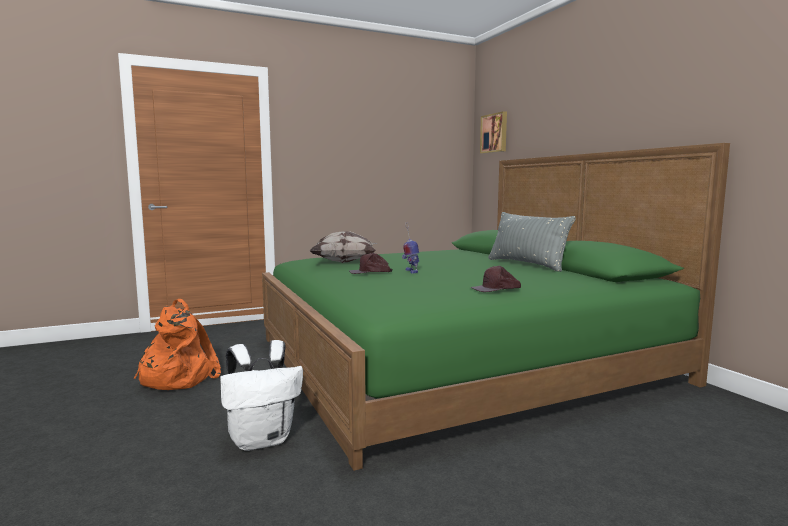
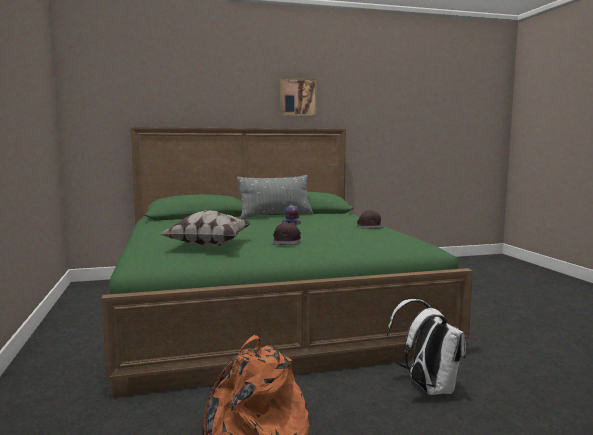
camera: 80 degrees left, 0 degrees up
picture [480,111,507,154] -> picture moved to [280,78,317,116]

